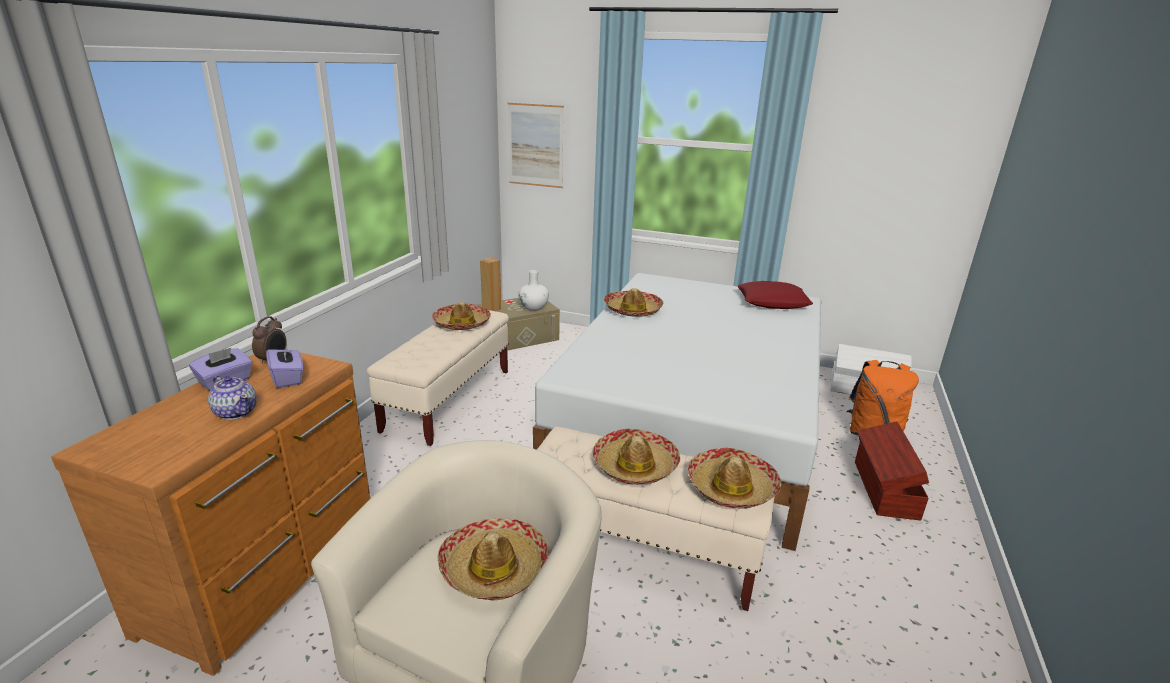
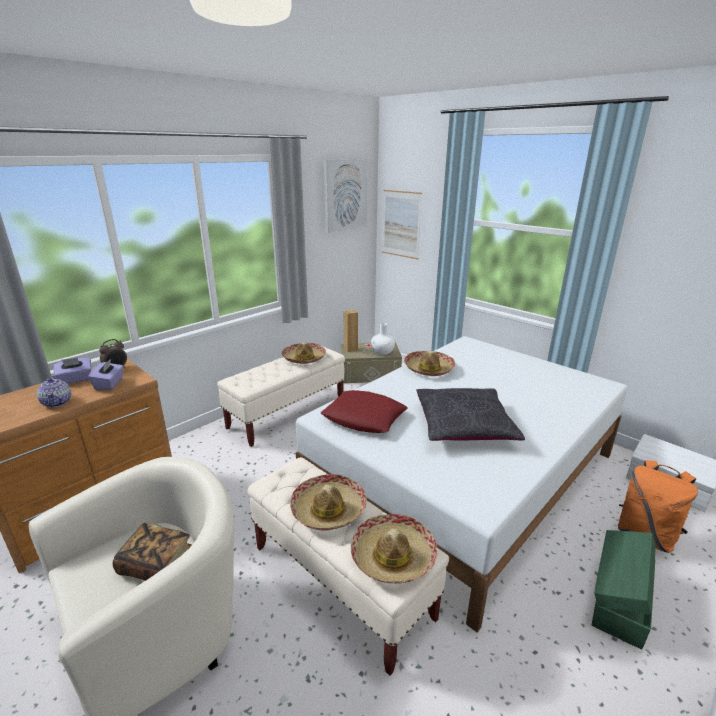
camera: 25 degrees right, 0 degrees up
hat [438,518,549,600] -> book [113,522,192,581]
red pillow [737,281,813,309] -> red pillow moved to [321,390,408,433]
brown storage box [855,421,929,520] -> green storage box [592,530,656,649]
none -> picture [324,159,367,233]
none -> black pillow [416,388,525,441]

